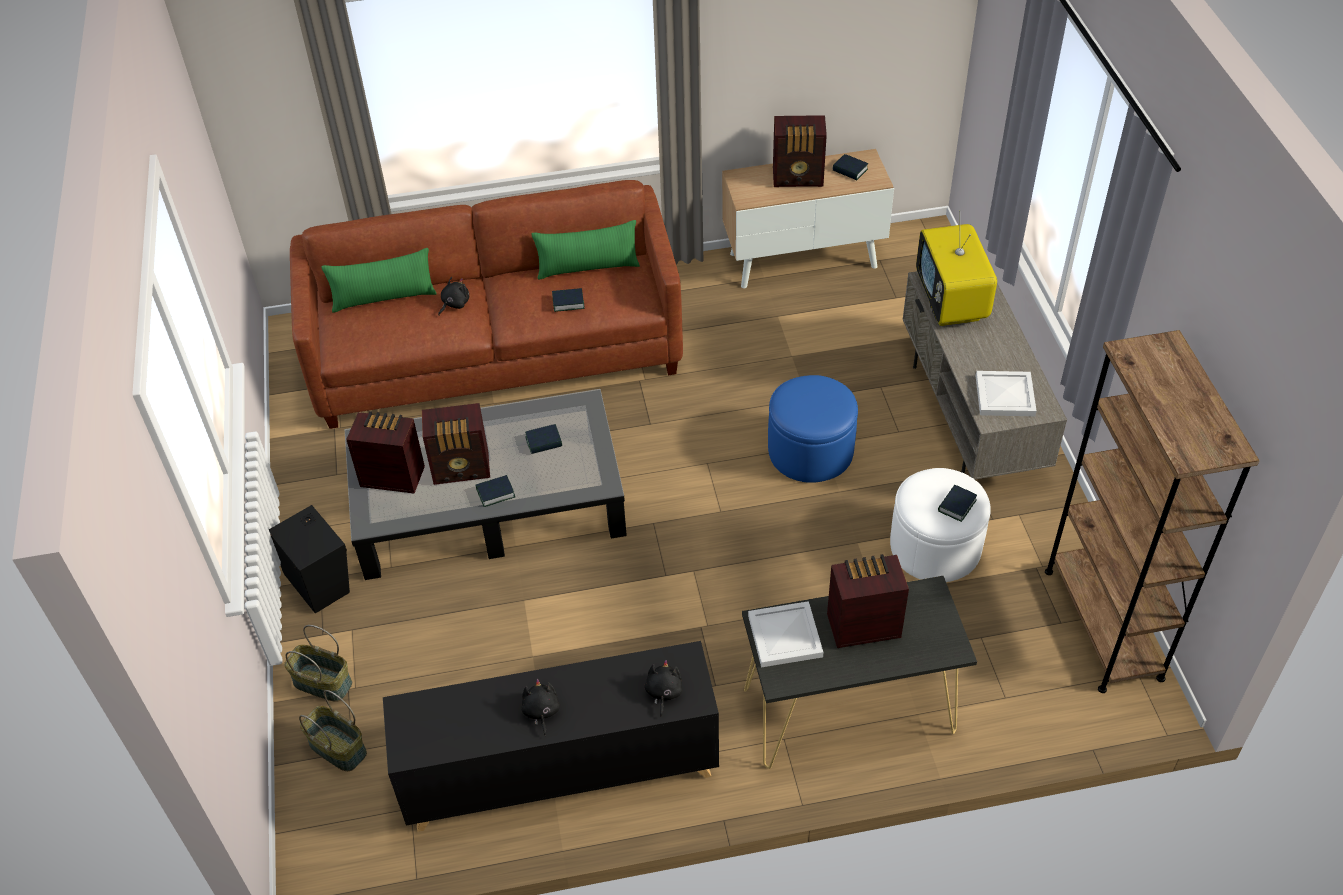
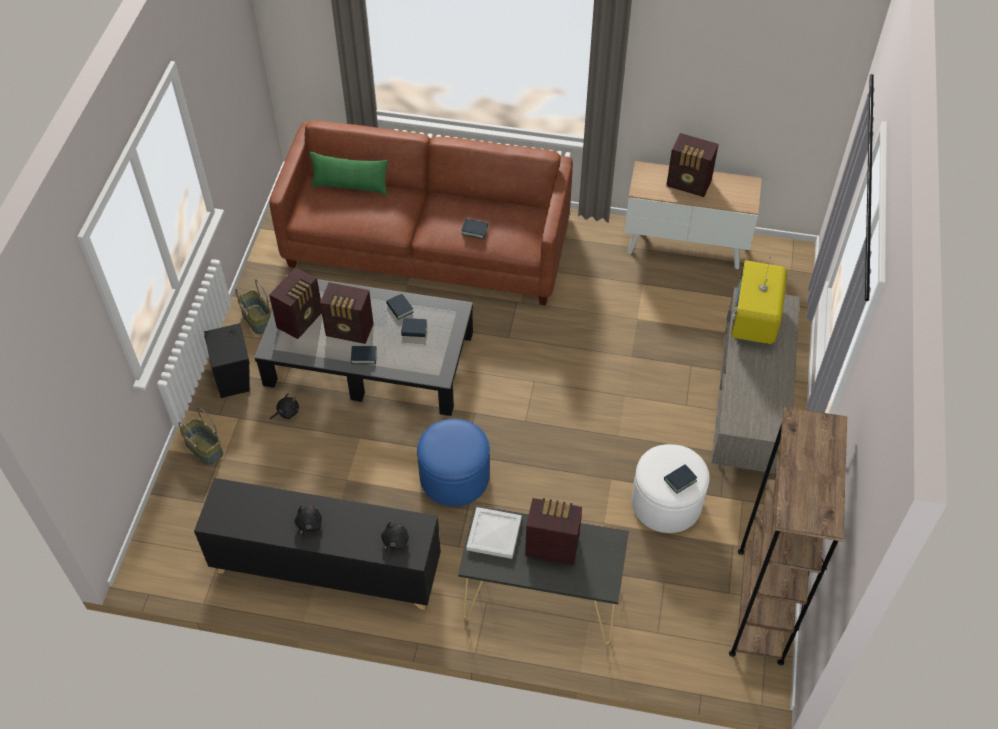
camera: 20 degrees right, 5 degrees up
basket [299,690,367,771] -> basket moved to [235,279,271,335]
radio [346,411,425,494] -> radio turned 90 degrees clockwise [269,267,322,339]
black plush toy [438,277,469,315] -> black plush toy moved to [270,393,299,420]
green pillow [532,220,640,280] -> none
blue ottoman [768,375,858,483] -> blue ottoman moved to [417,419,490,506]
book [833,154,868,180] -> book moved to [386,294,414,320]
white tray [976,371,1037,416] -> none

